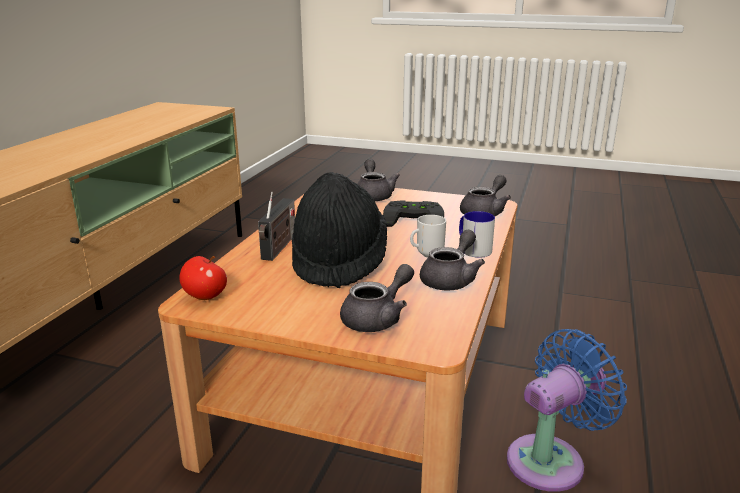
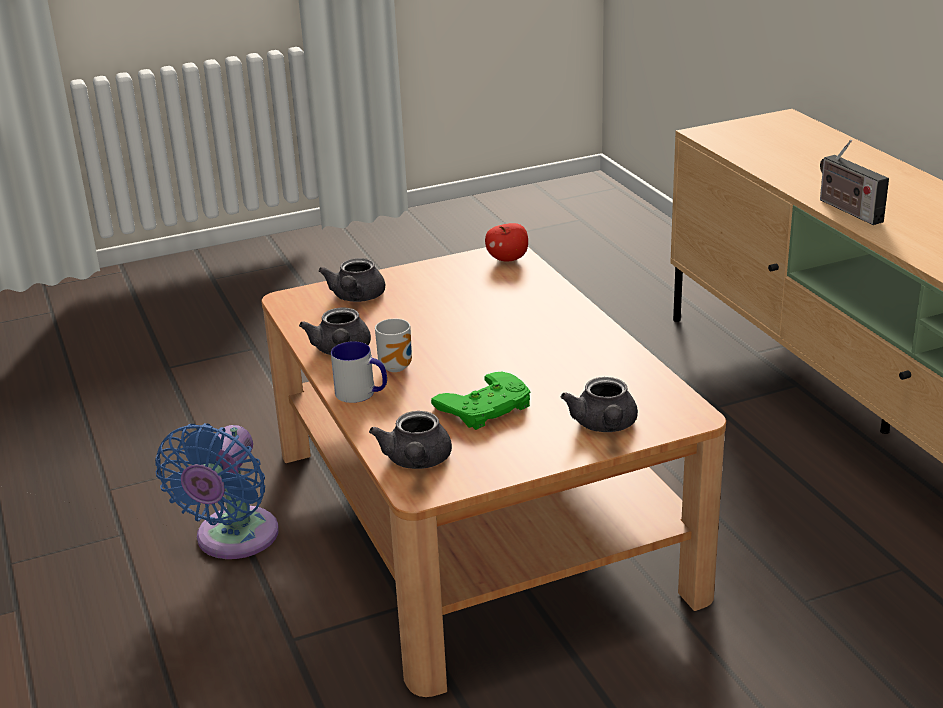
camera: 140 degrees right, 5 degrees up
radio [258,192,295,261] -> radio moved to [820,140,889,225]
black hat [292,172,387,288] -> none
grey teapot [357,159,400,201] -> grey teapot turned 45 degrees clockwise [561,377,638,432]
black game controller [383,201,444,227] -> green game controller [431,372,530,430]

